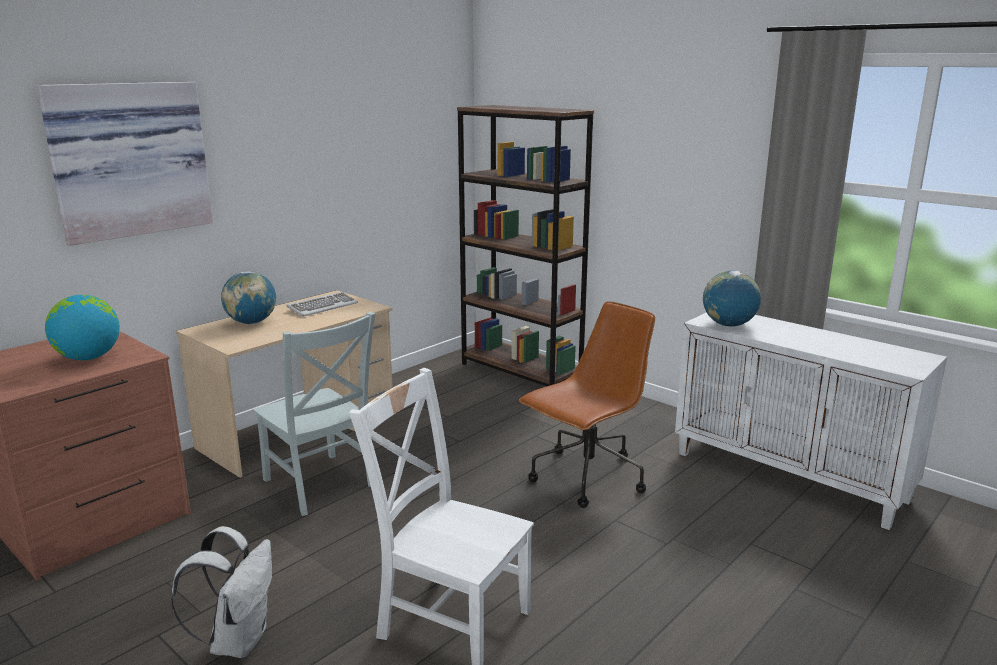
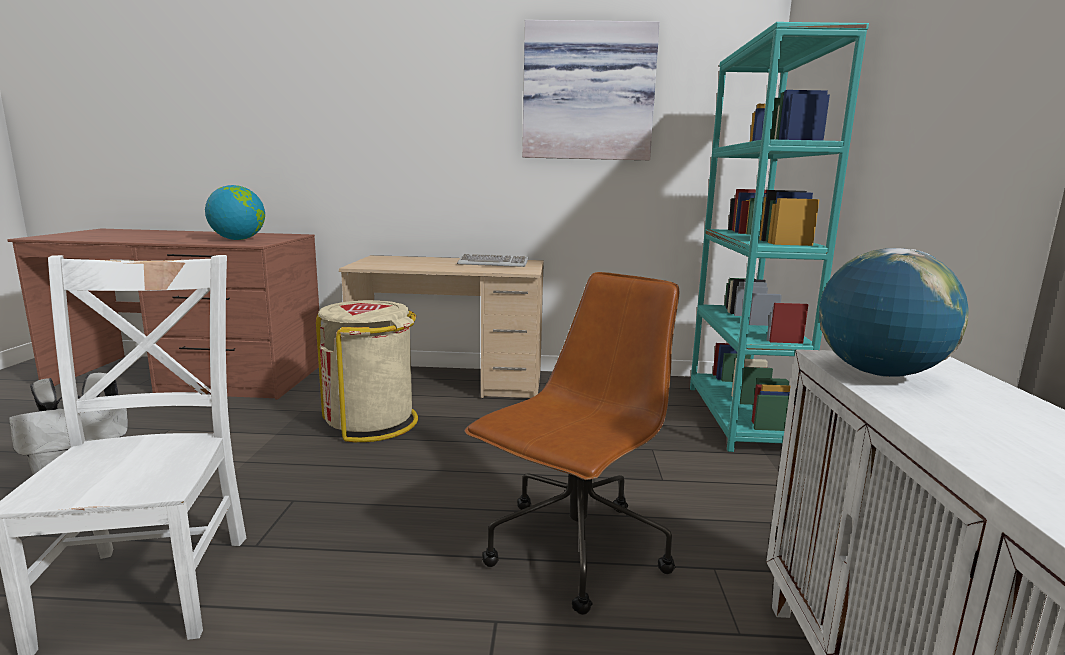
camera: 50 degrees right, 5 degrees down
picture [37,82,213,246] -> picture moved to [522,20,660,160]
globe [221,271,276,324] -> none
grey chair [253,312,376,516] -> beige trash can [316,300,418,442]
brown bookcase [457,105,594,386] -> turquoise bookcase [690,22,869,452]
brown office chair [519,301,655,508] -> brown office chair turned 60 degrees counterclockwise [464,272,679,615]

